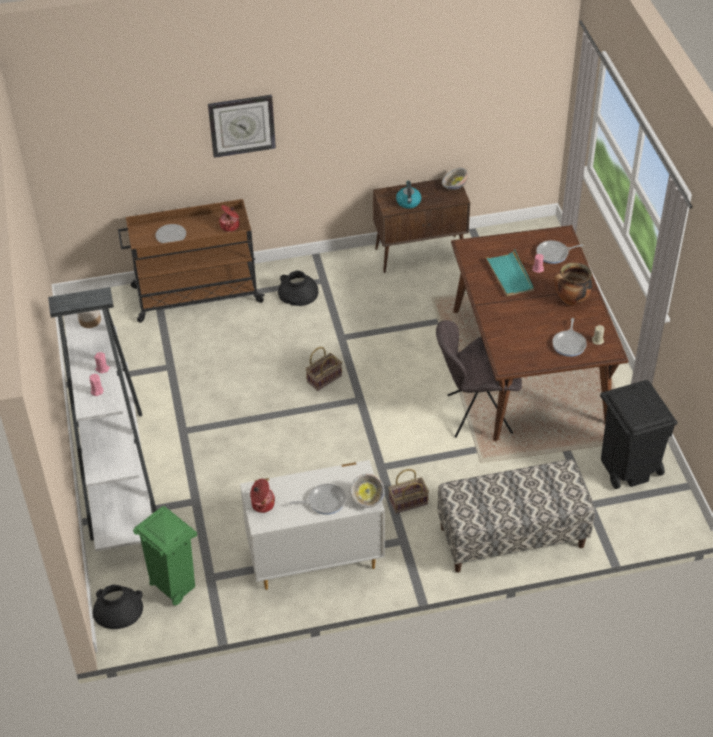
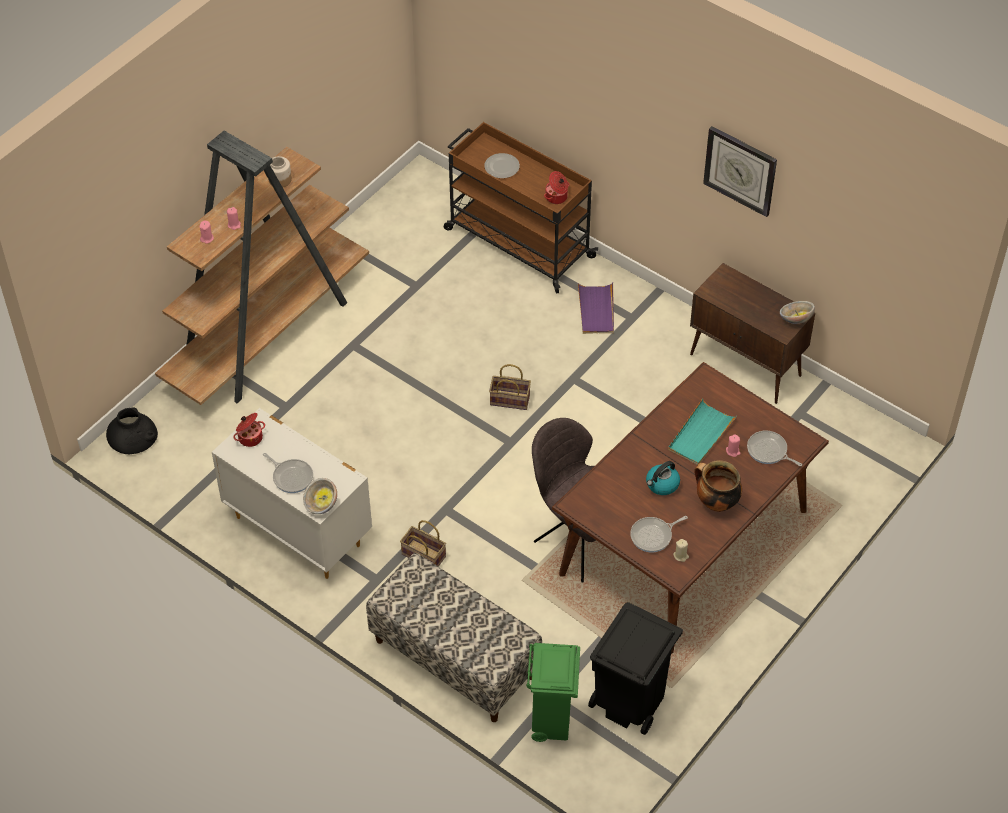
camera: 50 degrees right, 5 degrees up
white bookcase [48,287,157,551] -> brown bookcase [155,131,369,405]
green trash can [133,506,197,605] -> green trash can moved to [526,643,580,742]
wall clock [208,95,276,158] -> wall clock moved to [703,126,777,217]
black vase [278,270,318,306] -> purple tray [578,283,614,334]
kettle [396,181,421,209] -> kettle moved to [646,461,680,495]

